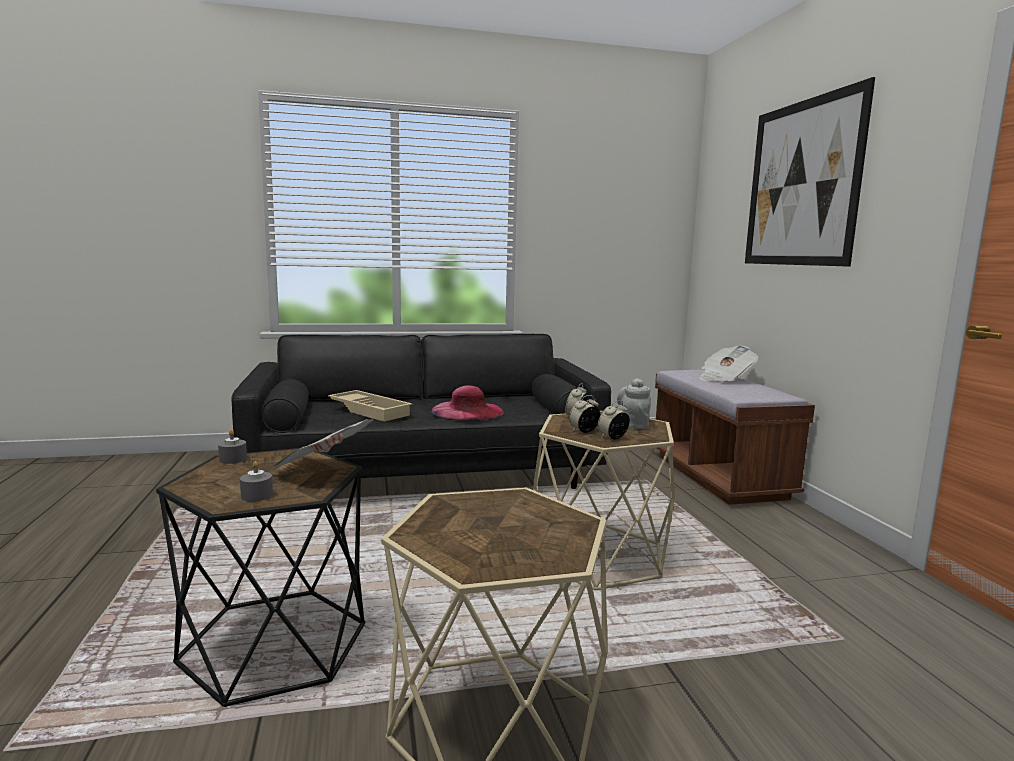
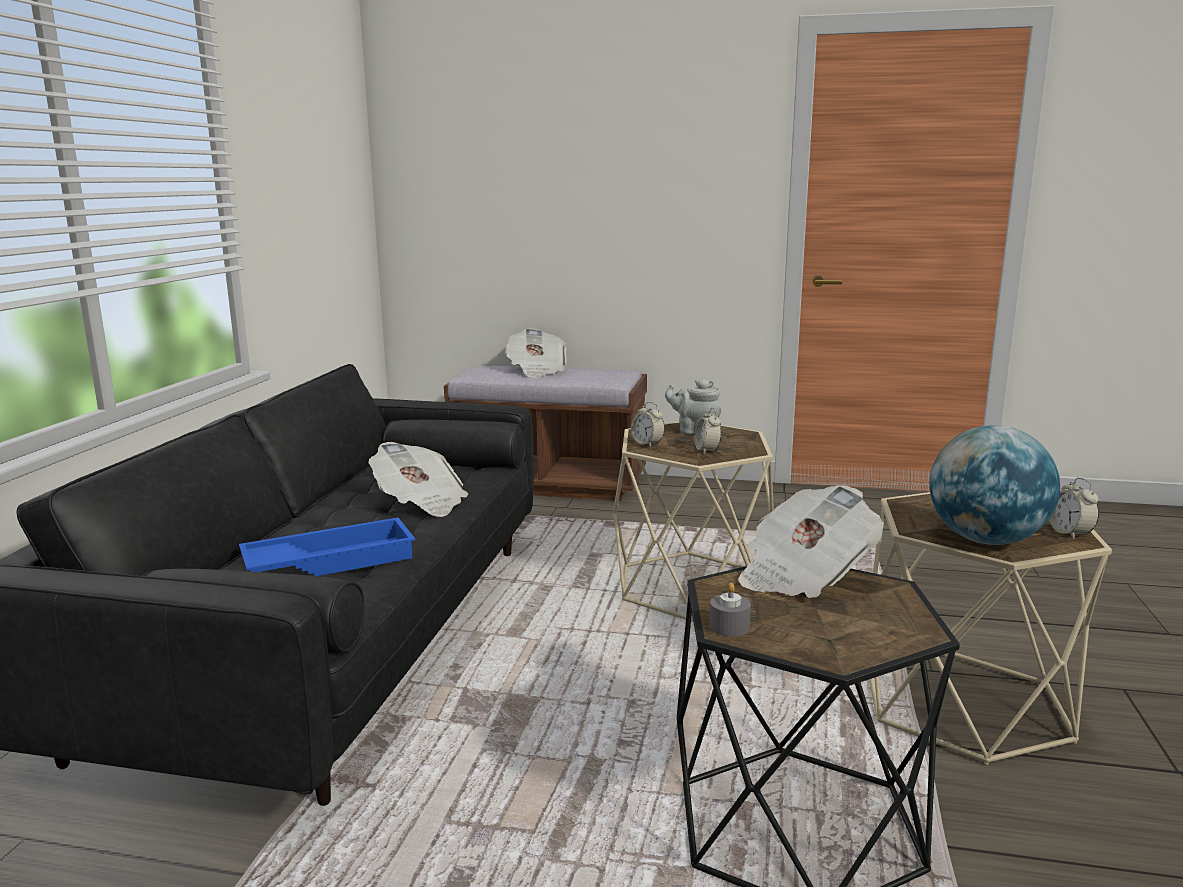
camera: 65 degrees left, 5 degrees up
grey candle [240,461,273,502] -> none
beige tray [328,390,412,422] -> blue tray [239,518,415,576]
pink hat [432,386,504,421] -> newspaper [369,442,468,517]
alarm clock [598,400,630,440] -> alarm clock moved to [1049,478,1099,540]
picture [745,77,875,267] -> none
none -> globe [929,425,1060,545]

